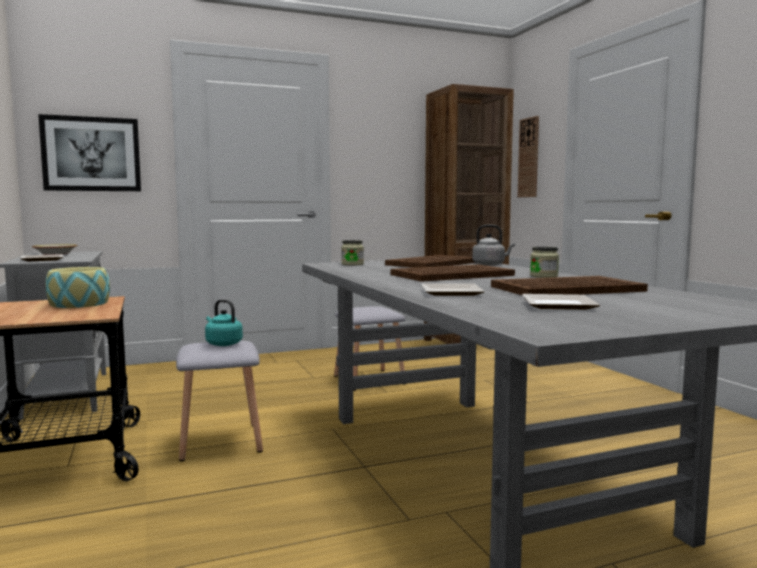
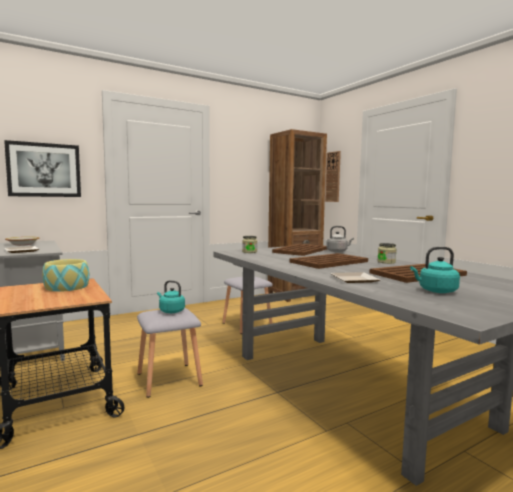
camera: 10 degrees left, 0 degrees up
plate [522,294,600,310] -> turquoise kettle [410,247,460,293]

